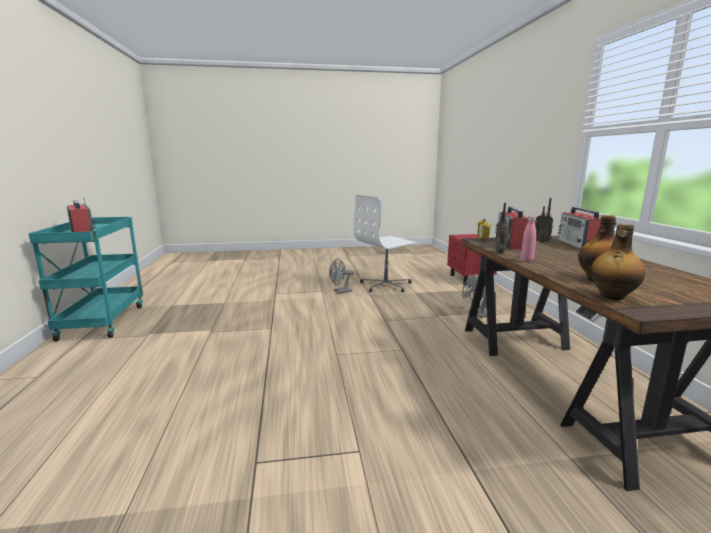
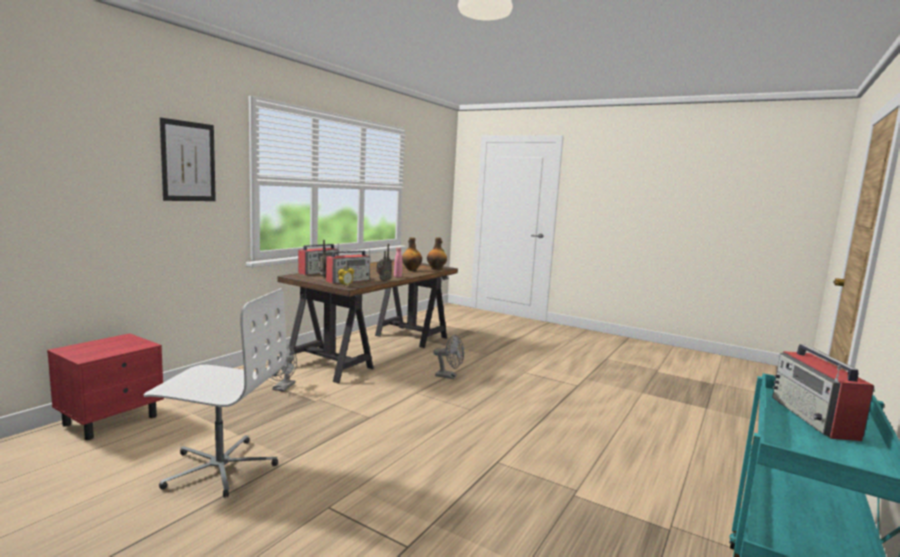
camera: 140 degrees left, 5 degrees down
grey fan [329,258,354,294] -> grey fan moved to [433,334,464,379]
none -> picture [160,118,216,201]

